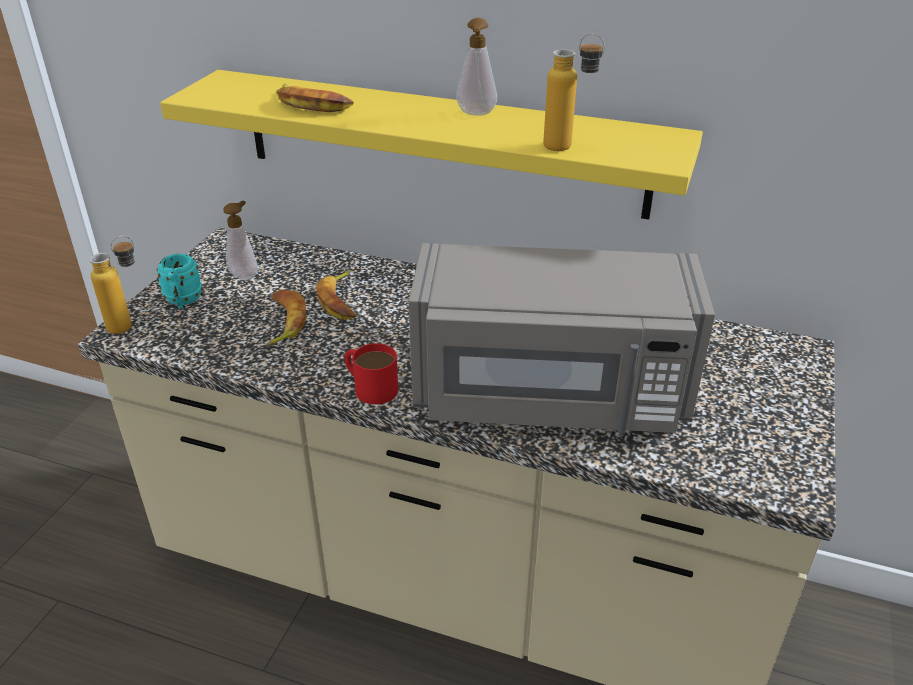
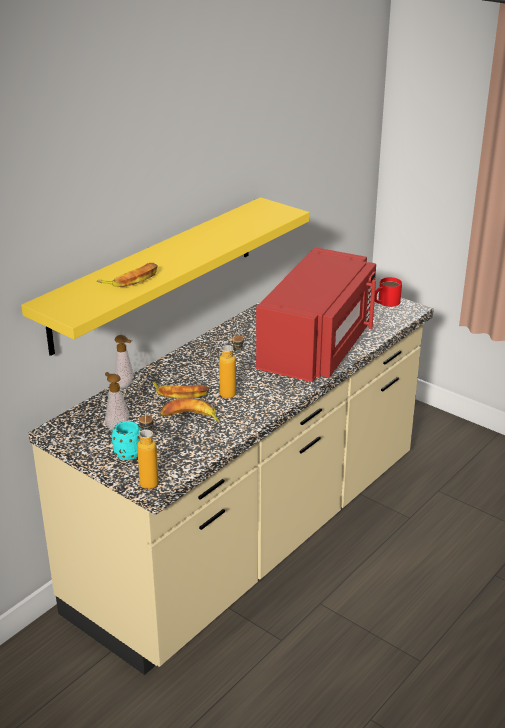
camera: 70 degrees left, 5 degrees down
red mug [345,343,398,404] -> red mug moved to [375,277,402,307]
grey microwave [409,243,715,434] -> red microwave [256,247,376,382]
soap dispenser [456,18,497,116] -> soap dispenser moved to [114,335,134,389]
bottle [543,33,605,151] -> bottle moved to [219,331,244,399]

